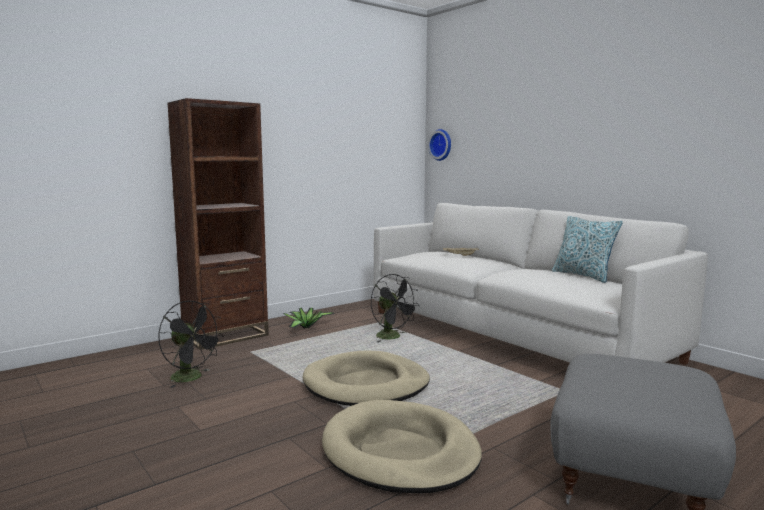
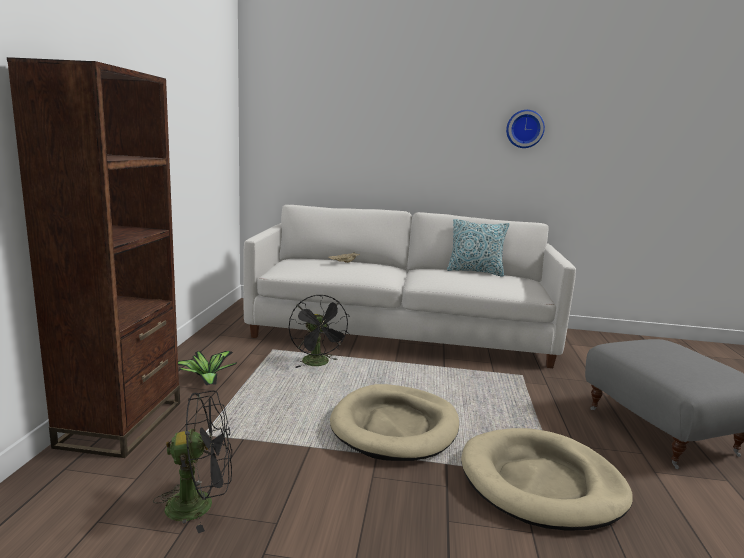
camera: 45 degrees left, 5 degrees up
black fan [371,274,419,342] -> black fan turned 60 degrees clockwise [289,294,349,368]
wall clock [428,129,451,161] -> wall clock moved to [506,110,545,148]

